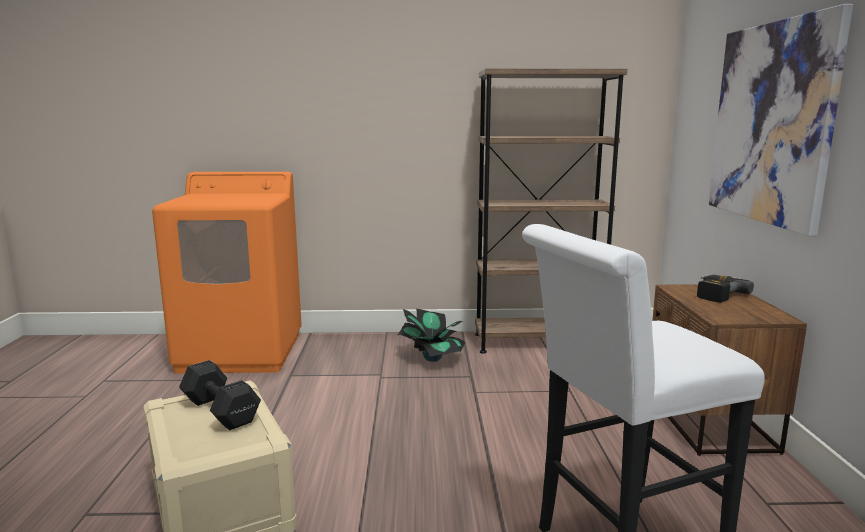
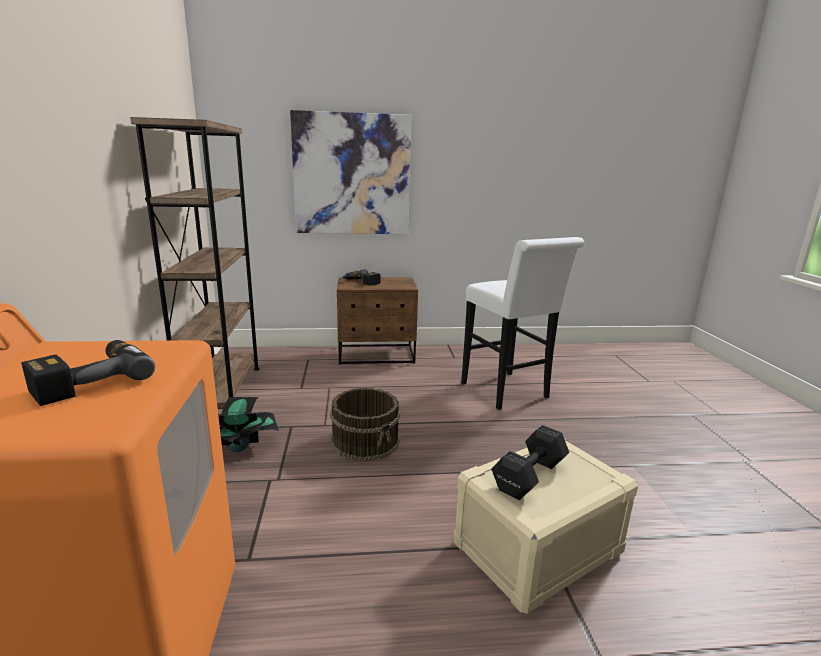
camera: 95 degrees left, 5 degrees up
none -> power drill [21,340,155,406]
none -> brown bucket [330,388,400,461]

